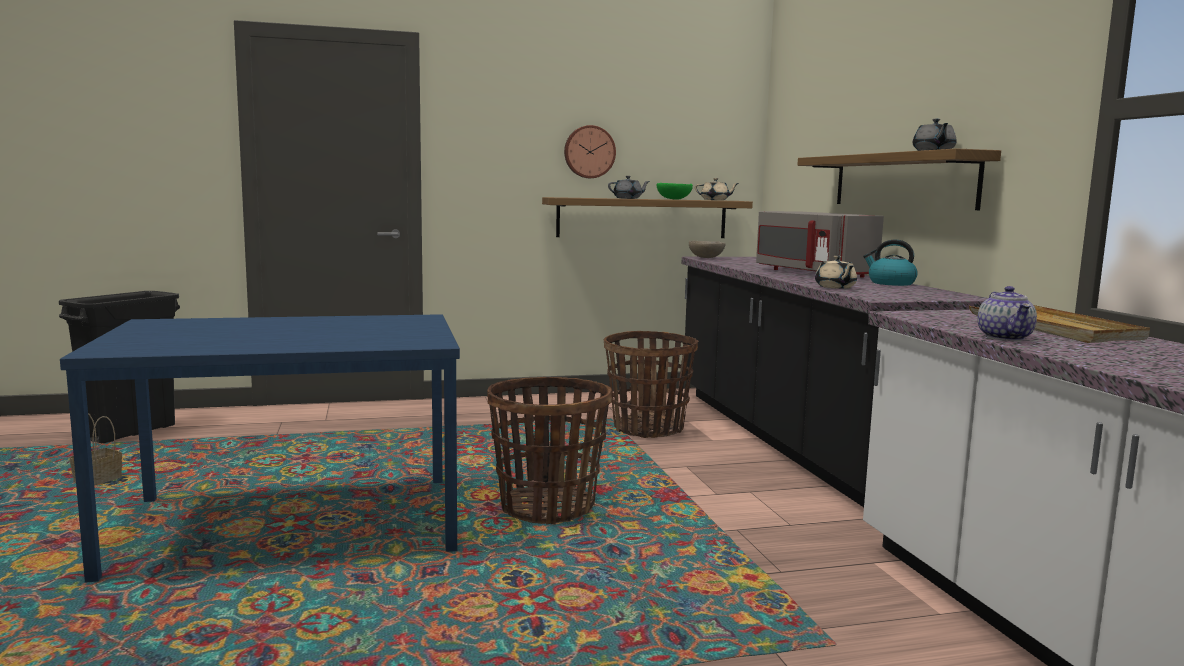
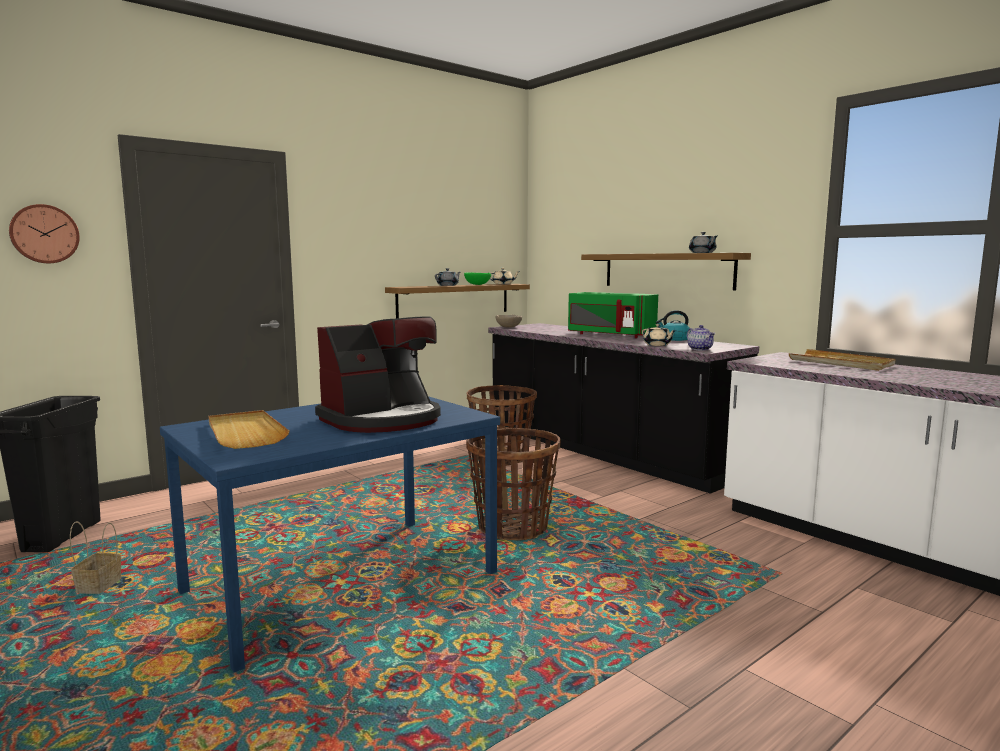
camera: 25 degrees left, 0 degrees up
wall clock [564,125,616,178] -> wall clock moved to [9,204,80,263]
grey microwave [756,211,884,278] -> green microwave [568,292,658,338]
teapot [978,286,1037,341] -> teapot moved to [687,325,715,350]
none -> beige tray [209,410,290,449]
none -> coffee machine [315,316,441,433]

